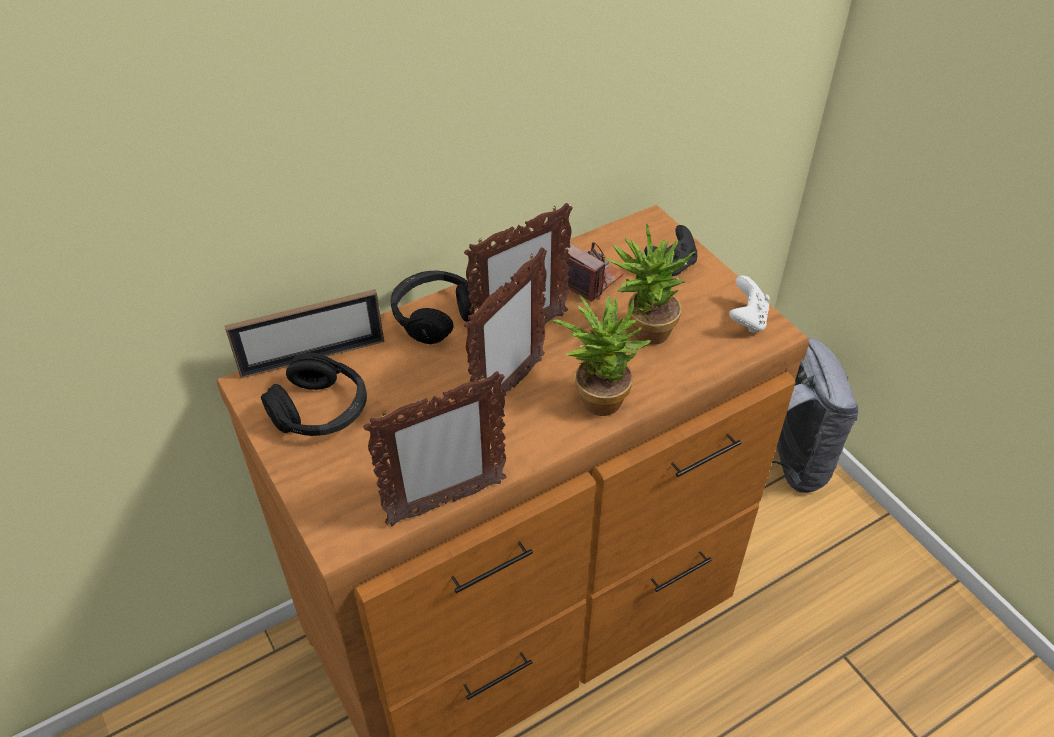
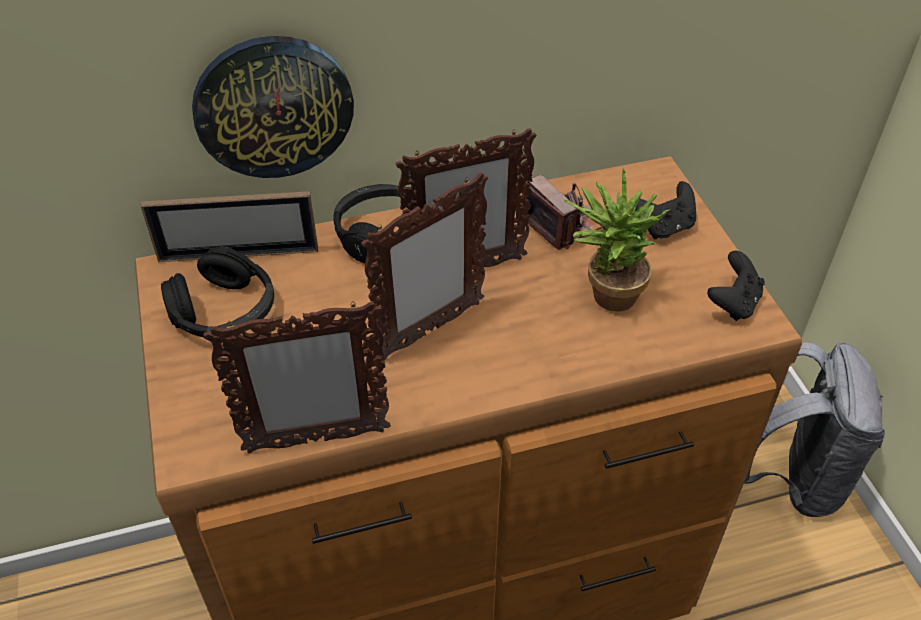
camera: 15 degrees right, 0 degrees up
potted plant [553,294,651,416] -> none
white game controller [729,276,770,334] -> black game controller [707,251,765,321]
none -> wall clock [192,36,354,178]

